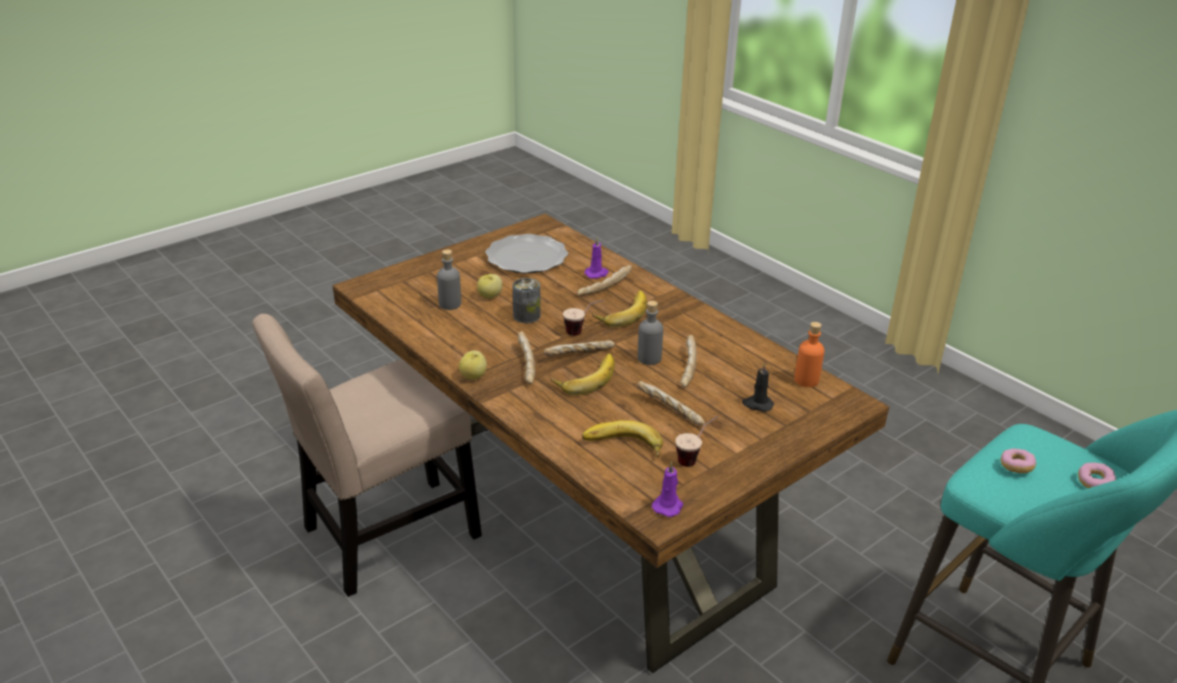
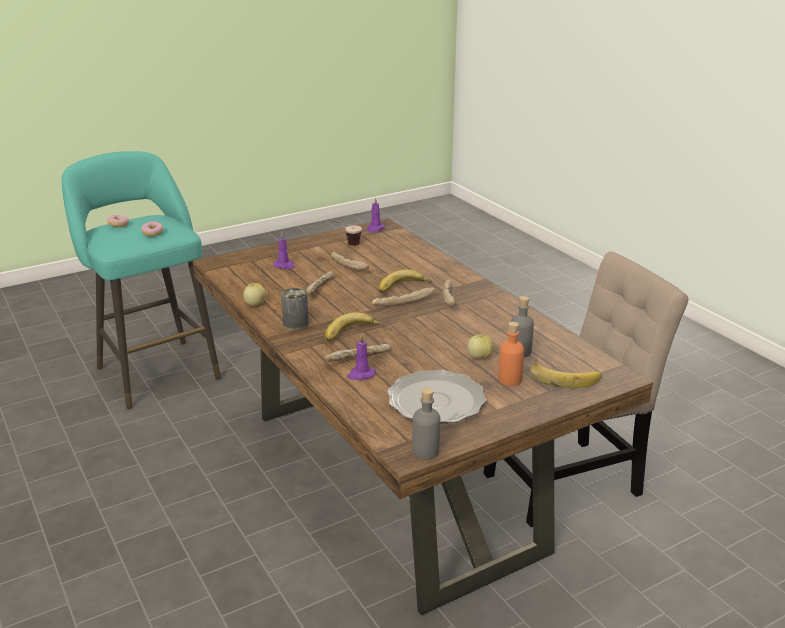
camera: 170 degrees left, 5 degrees down
apple [459,351,487,380] -> apple moved to [243,283,266,306]
can [513,278,541,323] -> can moved to [281,288,309,330]
cup [563,299,604,336] -> none
banana [582,420,663,458] -> banana moved to [530,358,602,388]
grey bottle [638,301,663,365] -> grey bottle moved to [412,388,440,460]
black candle [742,362,774,412] -> purple candle [273,232,295,269]
orange bottle [794,322,825,387] -> orange bottle moved to [498,322,524,386]

